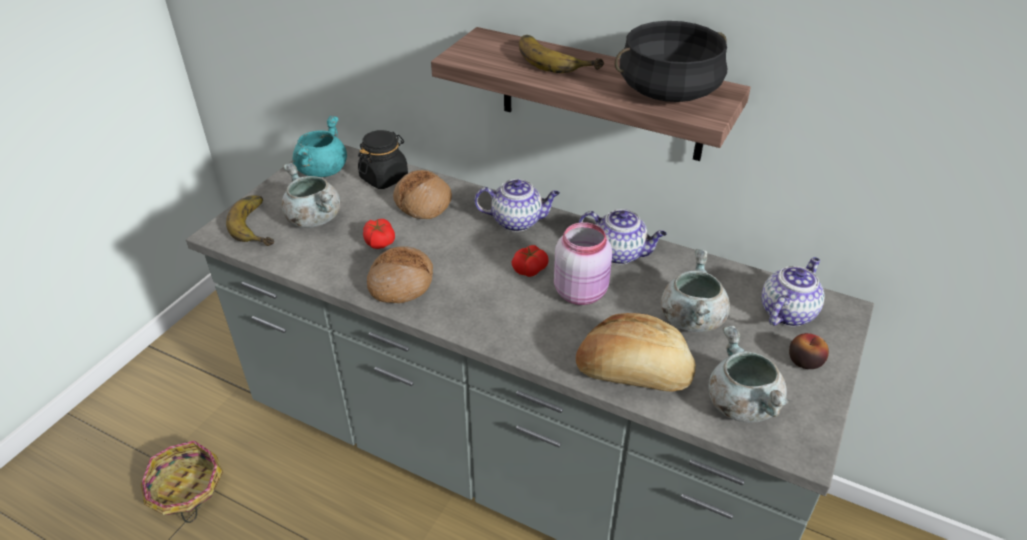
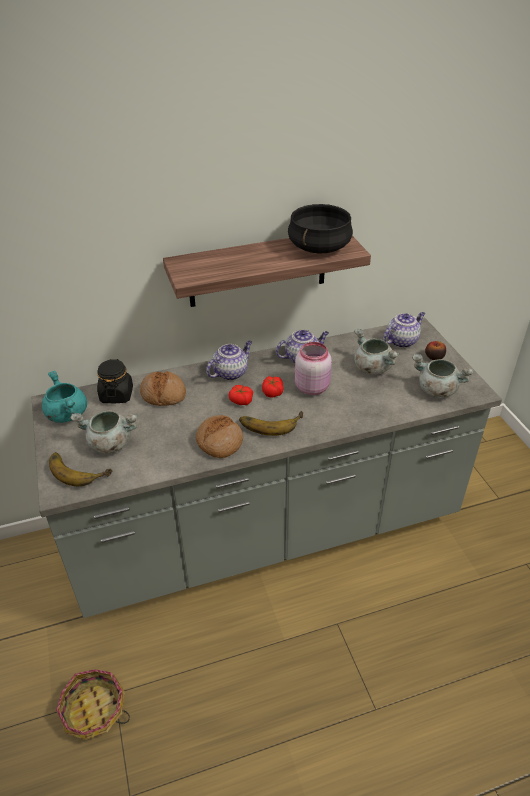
camera: 45 degrees left, 0 degrees up
tomato [363,219,395,249] -> tomato moved to [229,385,253,405]
banana [519,35,604,73] -> banana moved to [239,411,303,436]
bread [576,313,696,392] -> none
teapot [762,257,825,327] -> teapot turned 60 degrees clockwise [383,312,425,348]

